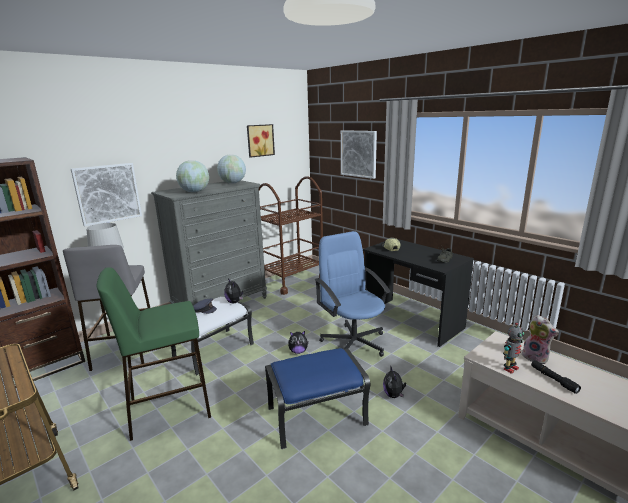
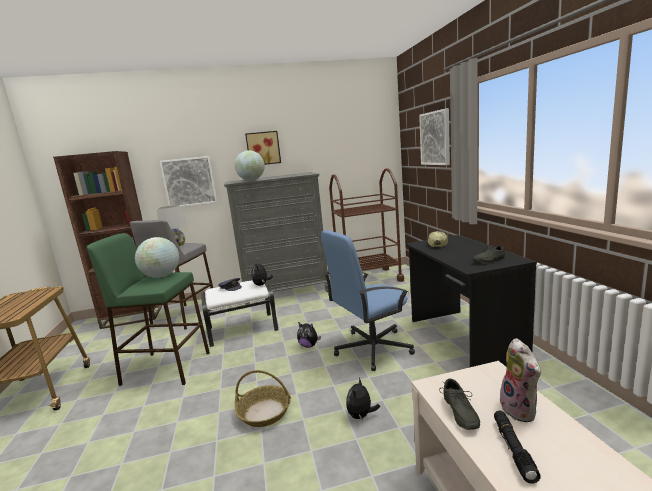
camera: 30 degrees right, 5 degrees down
globe [217,154,246,184] -> globe moved to [135,237,179,278]
picture [247,124,275,158] -> picture moved to [245,131,281,165]
blue ottoman [265,348,371,449] -> basket [235,370,291,427]
blue office chair [315,231,391,357] -> blue office chair turned 120 degrees counterclockwise [321,230,415,371]
toy robot [503,322,524,374] -> grey shoe [439,379,480,430]

